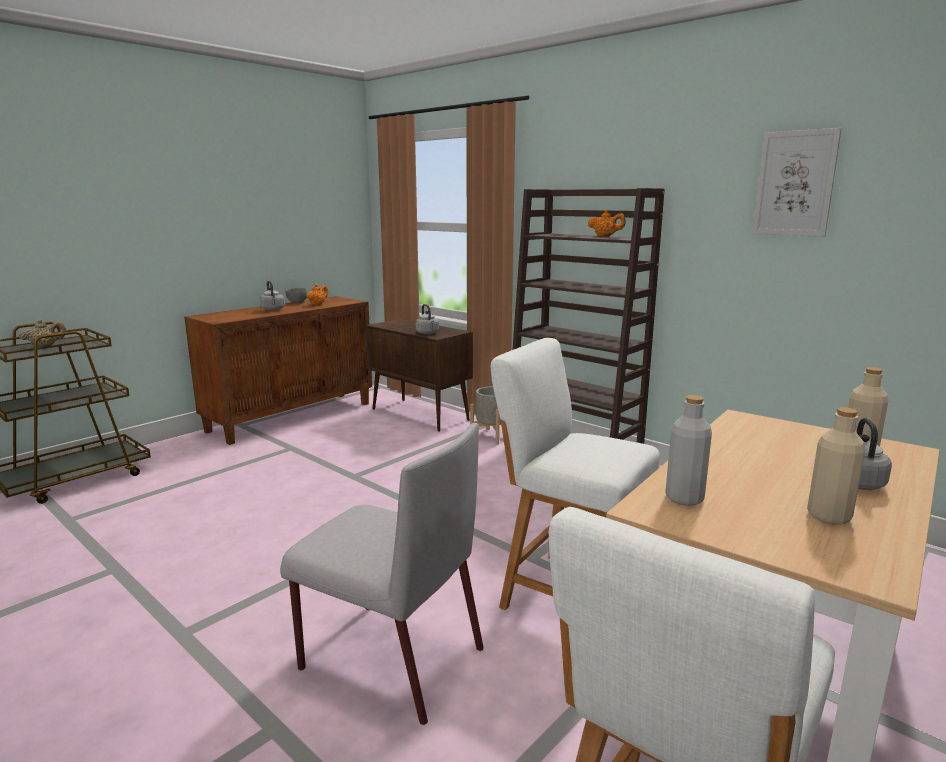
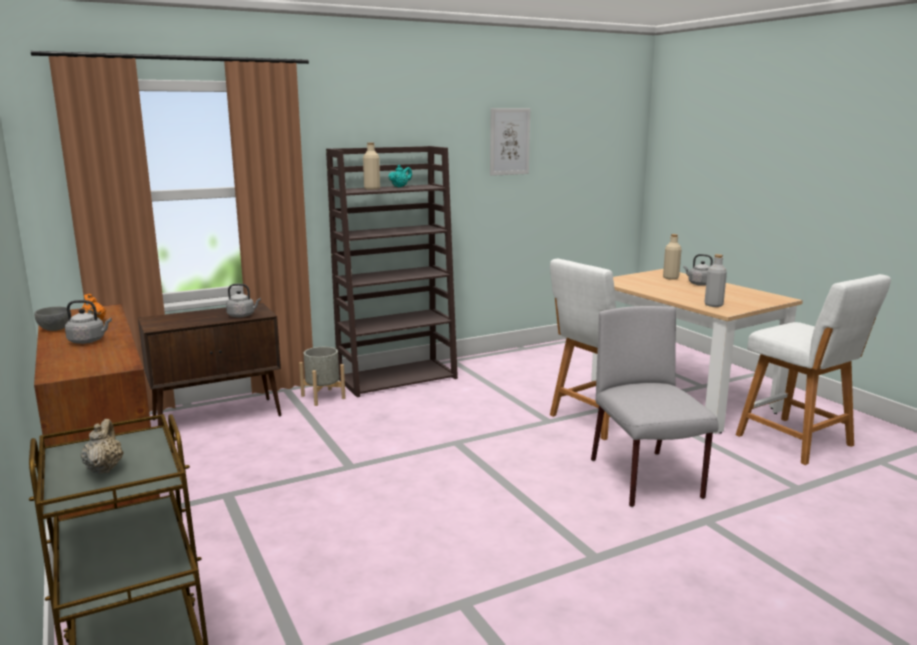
camera: 70 degrees left, 0 degrees up
grey chair [280,423,484,725] -> grey chair turned 60 degrees counterclockwise [591,306,719,507]
orange teapot [588,209,626,237] -> turquoise teapot [388,165,412,187]
beige bottle [807,407,866,525] -> beige bottle moved to [363,142,380,190]

